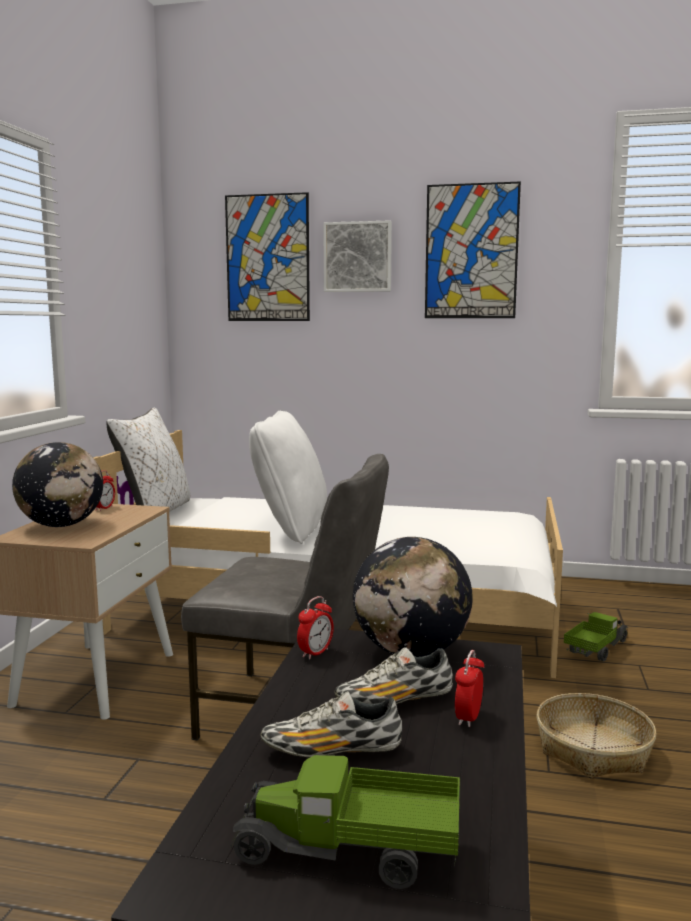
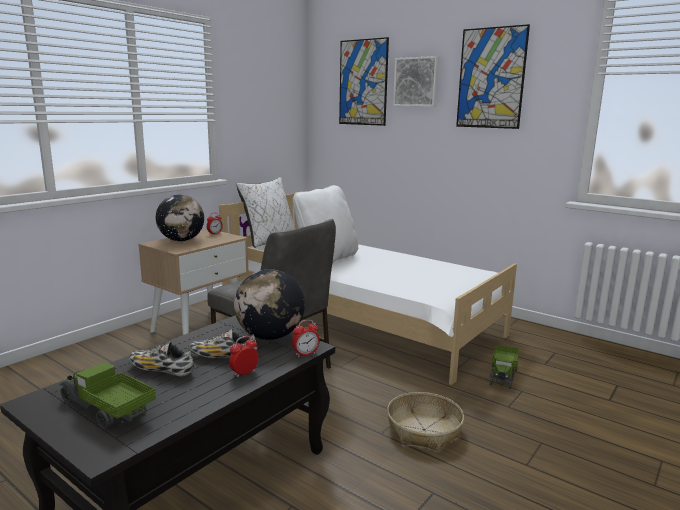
camera: 25 degrees right, 5 degrees up
alarm clock [297,596,334,660] -> alarm clock moved to [292,320,320,357]
toy truck [564,612,628,662] -> toy truck turned 135 degrees clockwise [490,345,519,389]

